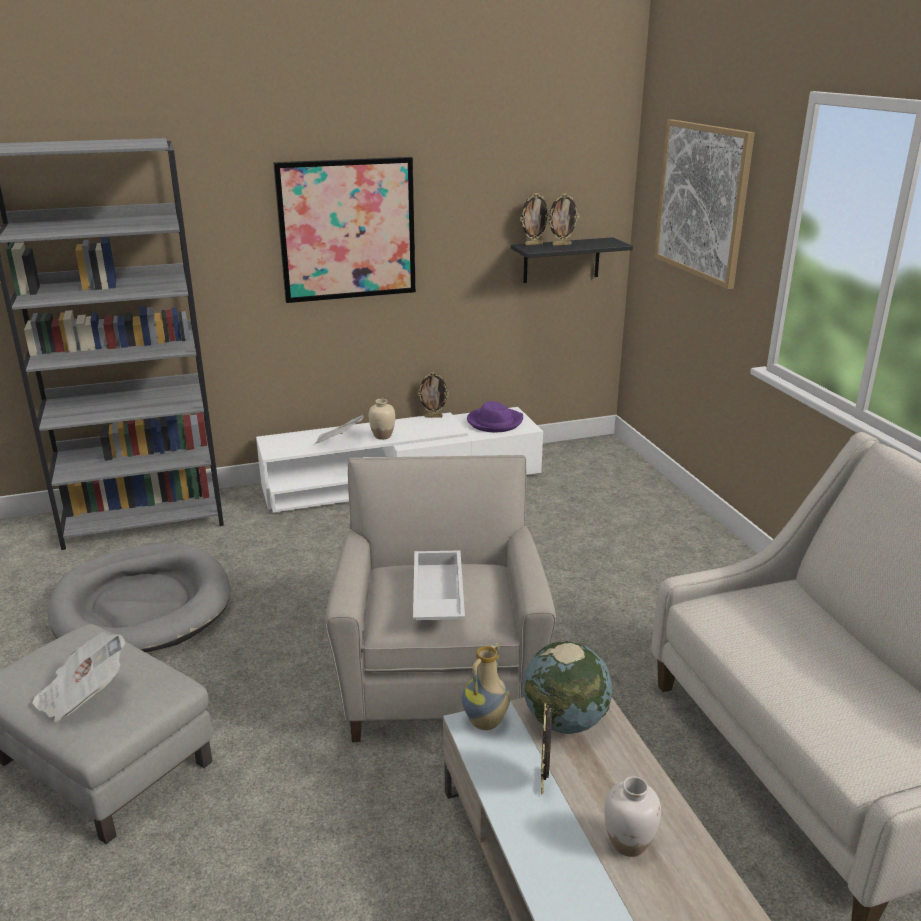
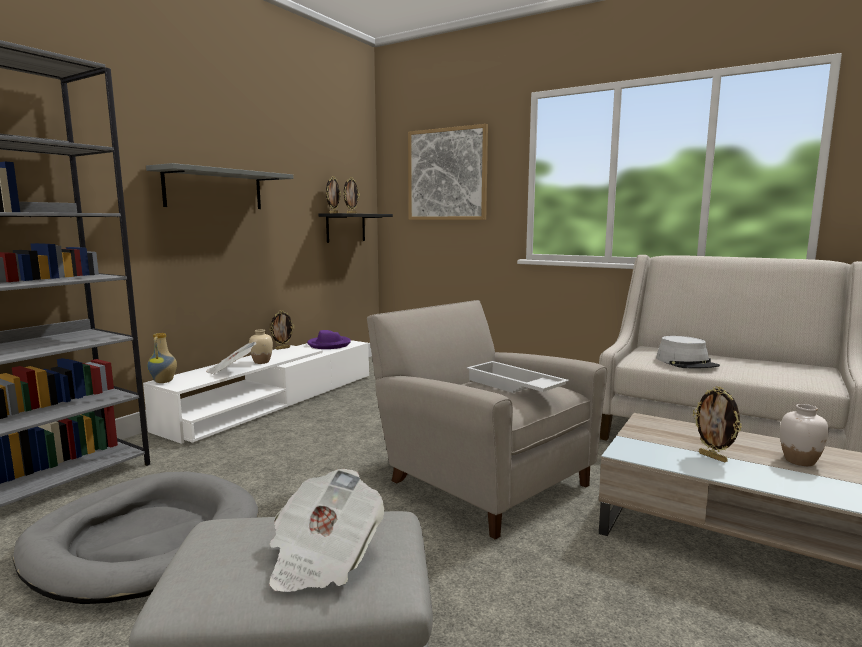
camera: 40 degrees left, 15 degrees down
picture [273,157,416,303] -> grey shelf [146,163,293,209]
vase [462,643,510,730] -> vase moved to [147,333,177,383]
globe [523,641,612,734] -> none
none -> grey hat [656,336,720,368]

